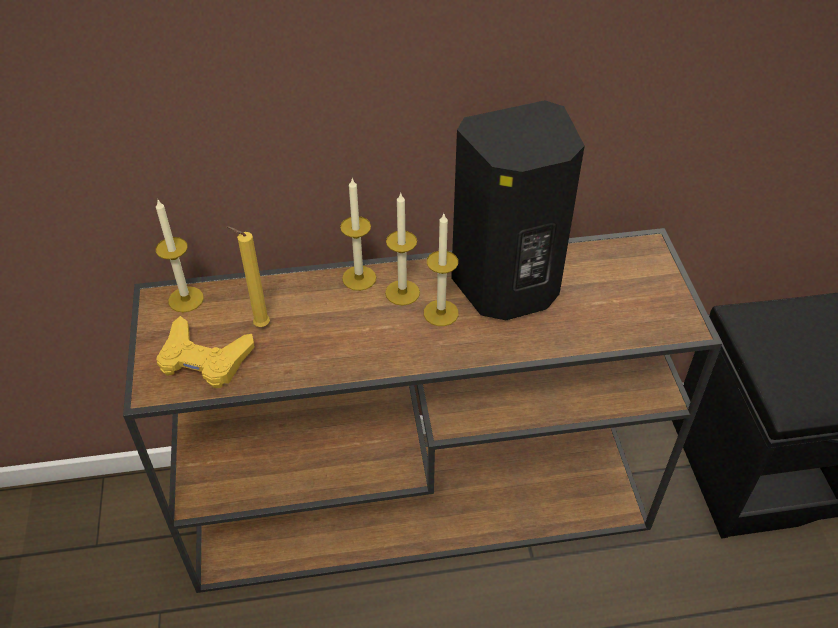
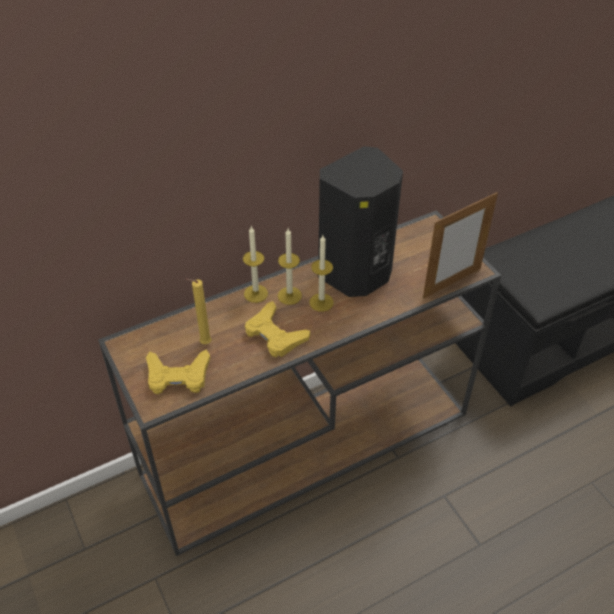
camera: 20 degrees left, 0 degrees up
candle [156,200,204,313] -> none
none -> yellow game controller [245,301,310,357]
none -> picture frame [423,192,498,299]

